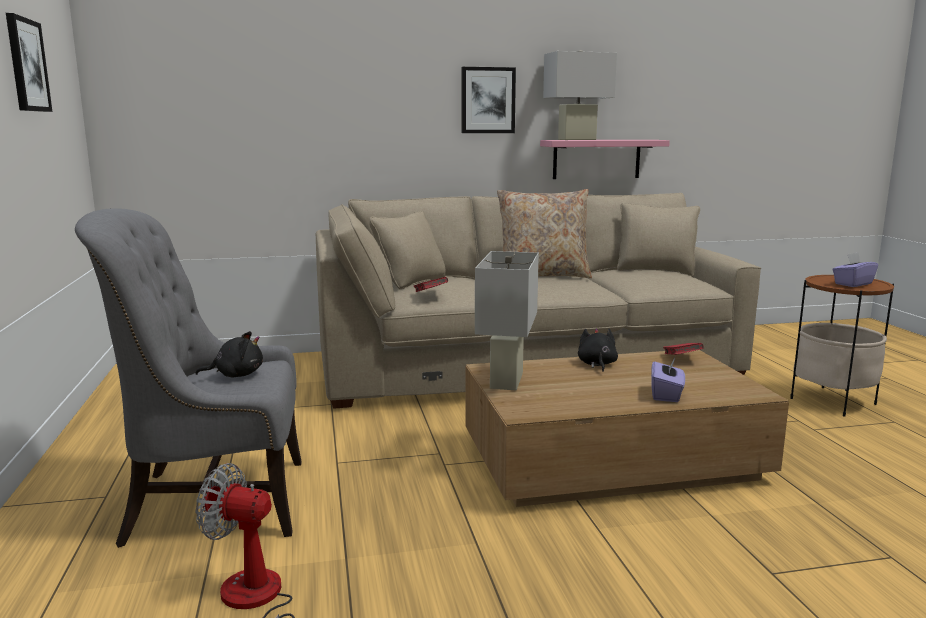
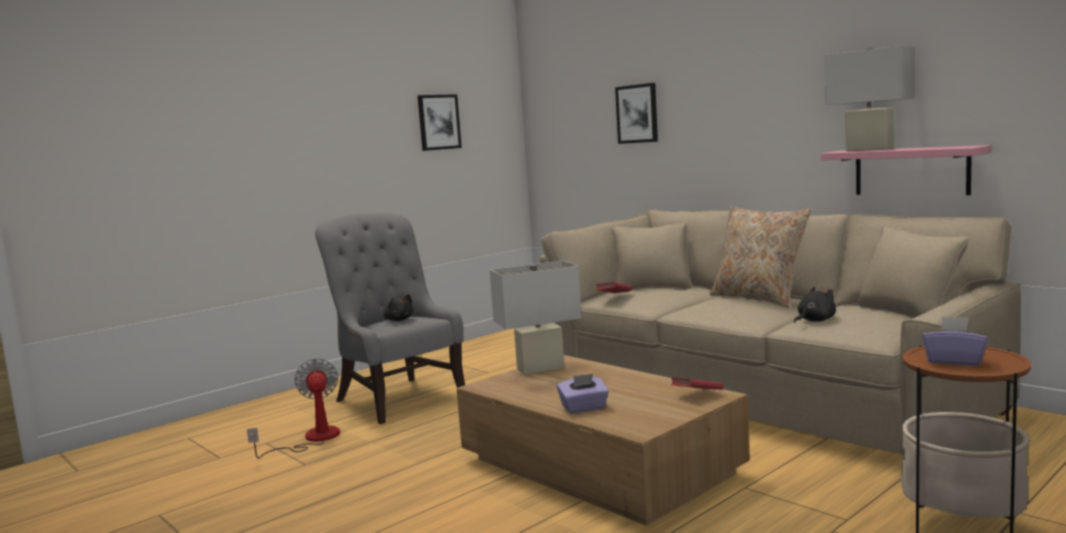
camera: 60 degrees right, 5 degrees down
picture [462,67,516,133] -> picture moved to [615,83,658,144]
black plush toy [578,328,618,372] -> black plush toy moved to [794,287,836,323]

